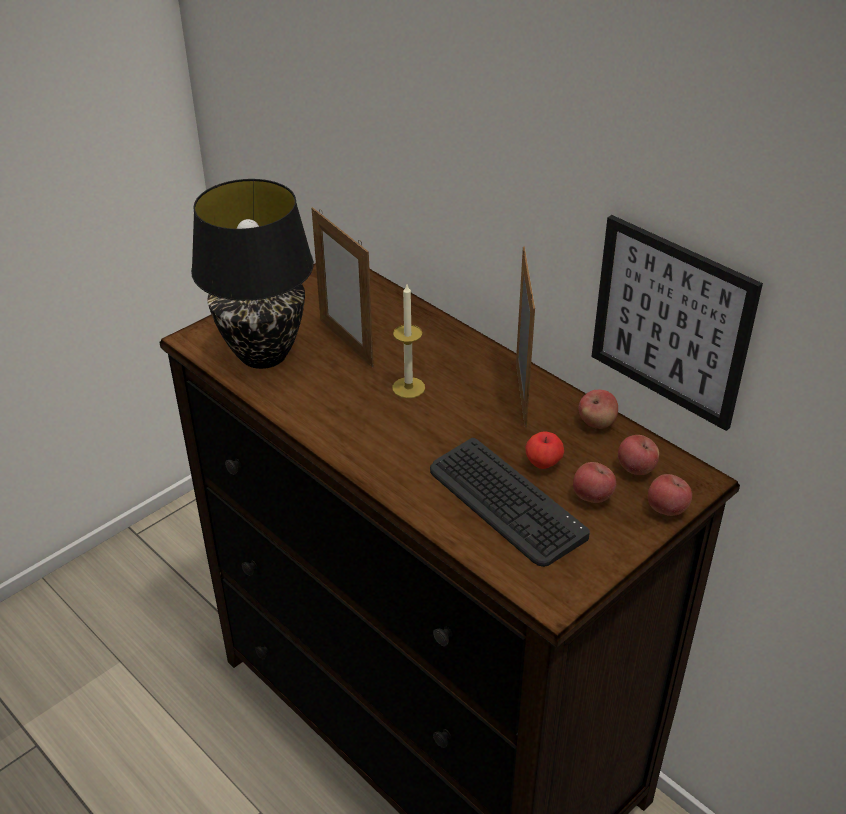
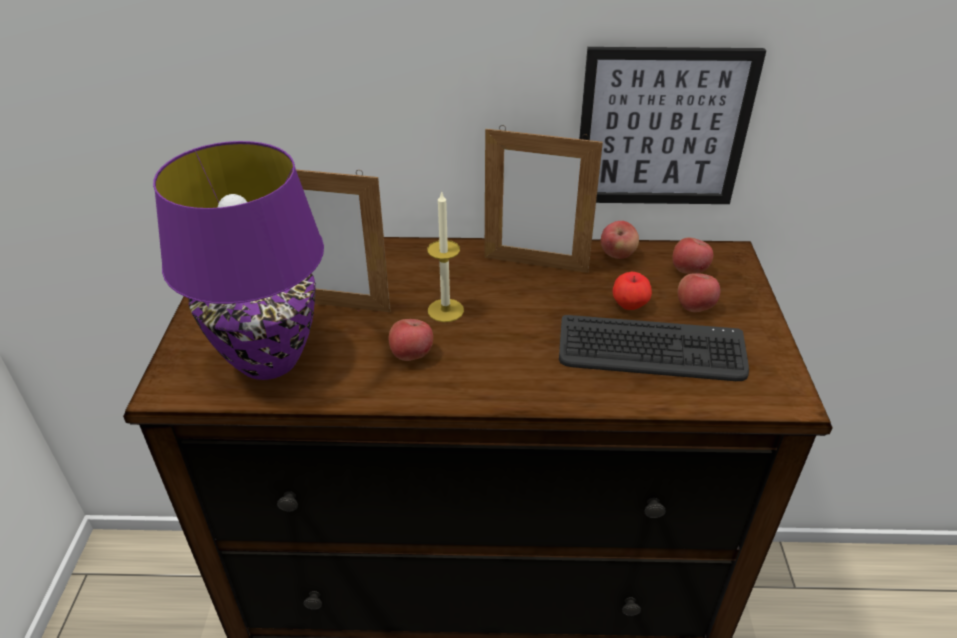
camera: 45 degrees left, 0 degrees up
black table lamp [191,179,314,369] -> purple table lamp [153,141,324,380]
picture frame [516,247,535,427] -> picture frame turned 150 degrees clockwise [484,125,603,273]
apple [648,474,692,516] -> apple moved to [389,319,433,361]

